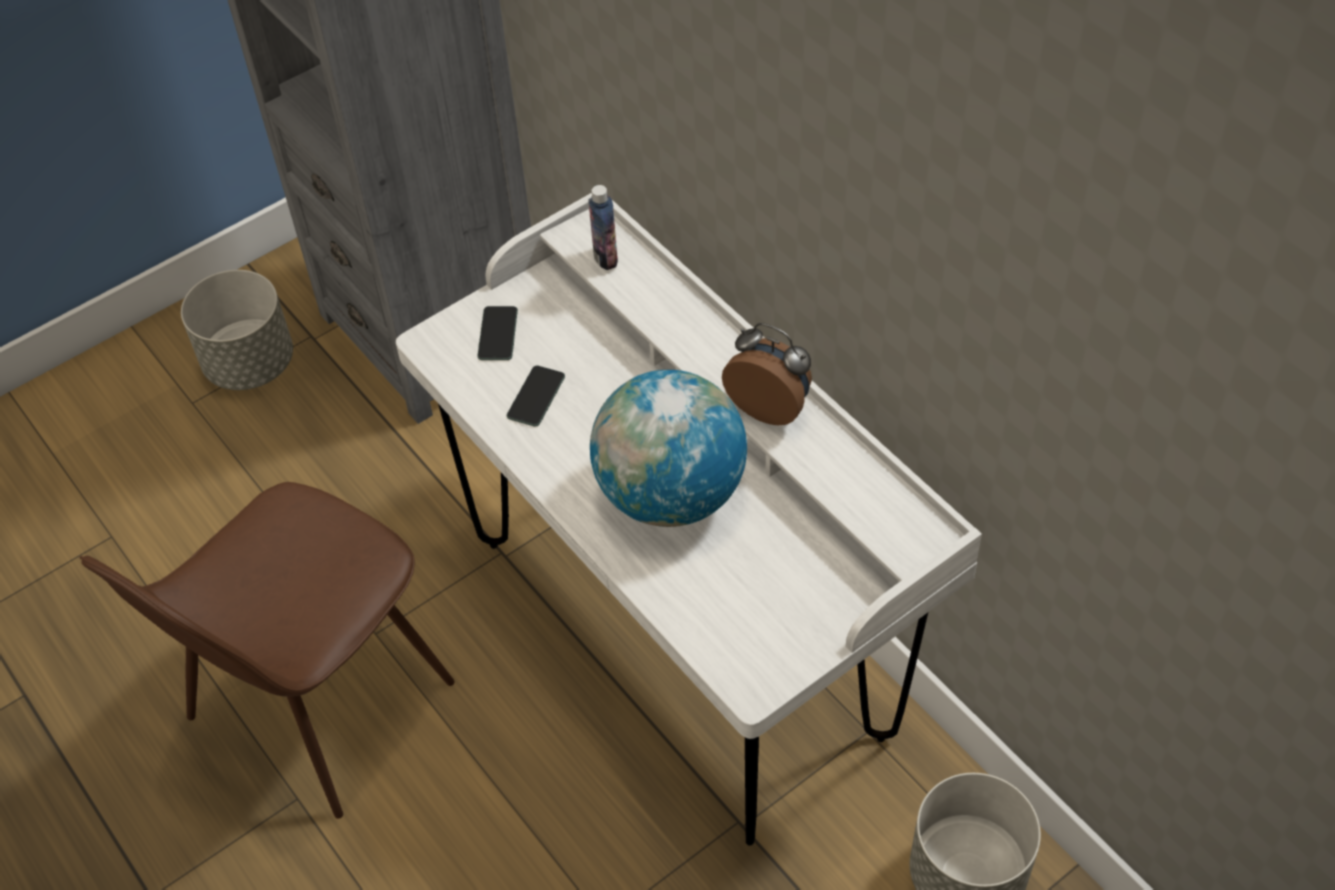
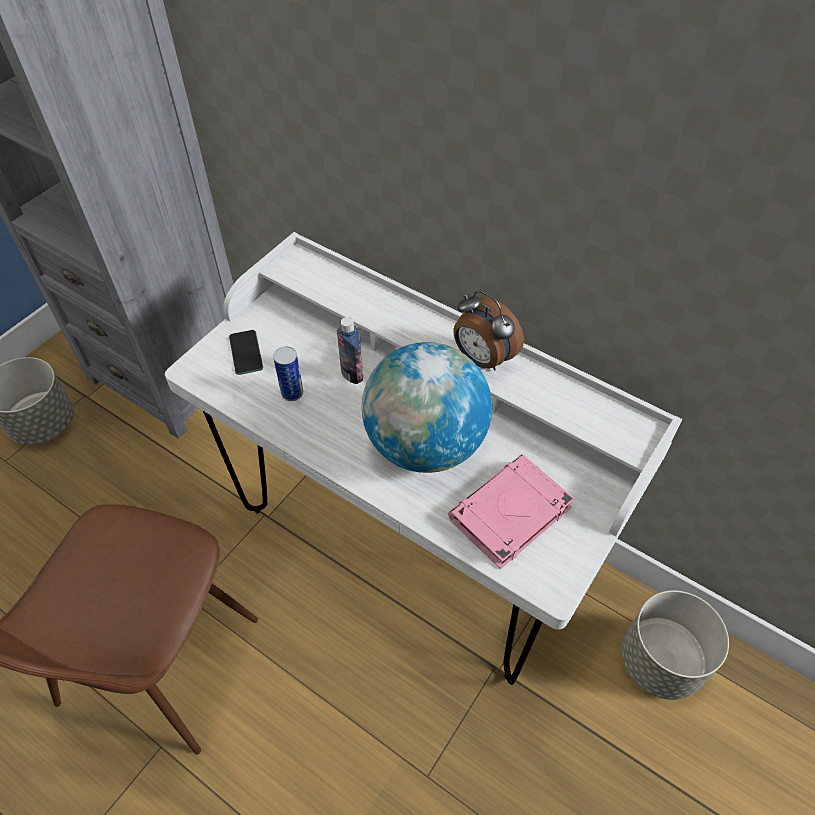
camera: 20 degrees left, 0 degrees up
phone [507,366,565,427] -> can [273,347,303,401]
bottle [588,185,618,270] -> bottle moved to [337,317,363,384]
alarm clock [722,323,812,425] -> alarm clock turned 150 degrees counterclockwise [453,291,524,371]
none -> pink book [448,455,574,569]

